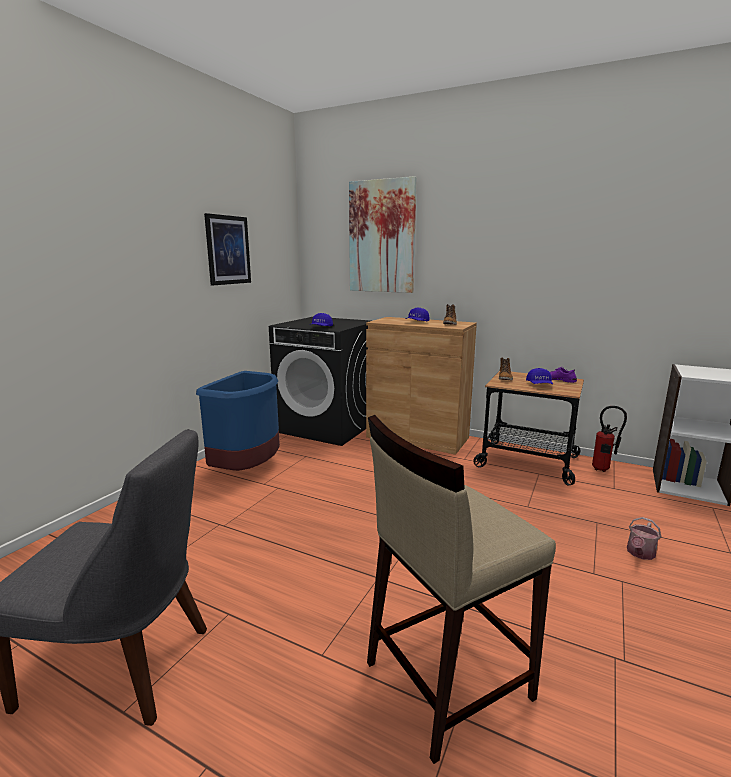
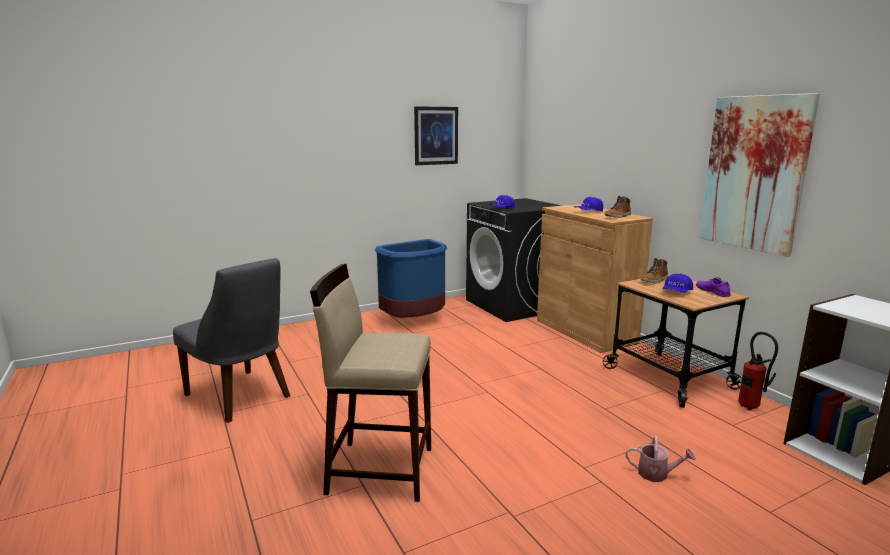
camera: 35 degrees right, 0 degrees up
picture [349,176,417,293] -> picture moved to [699,93,820,257]
watering can [627,517,661,560] -> watering can turned 150 degrees counterclockwise [626,436,696,482]

